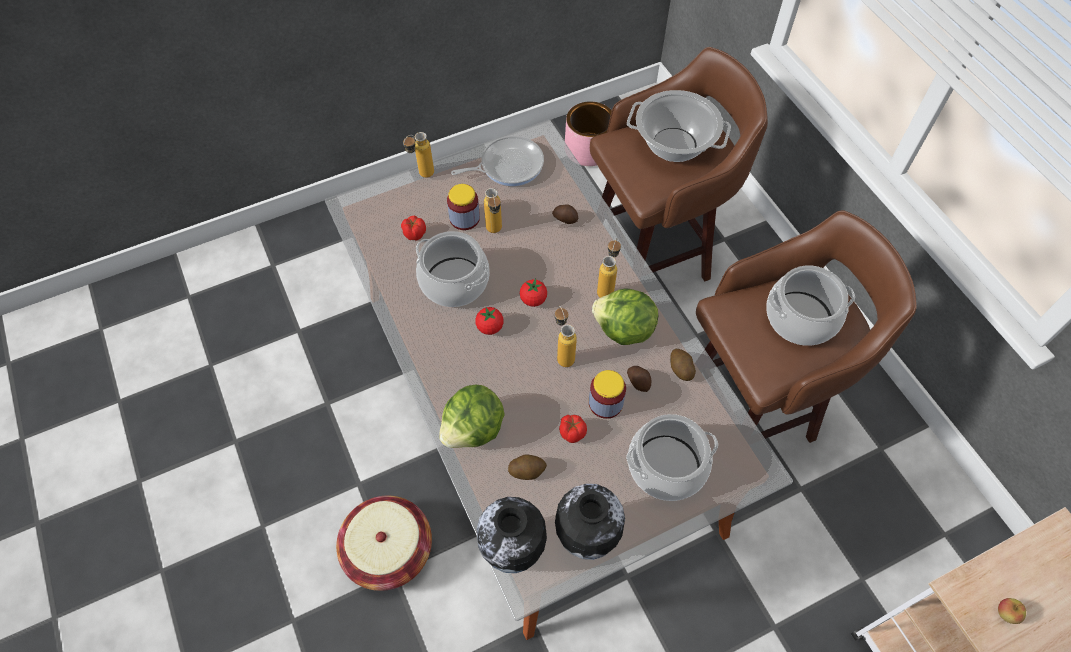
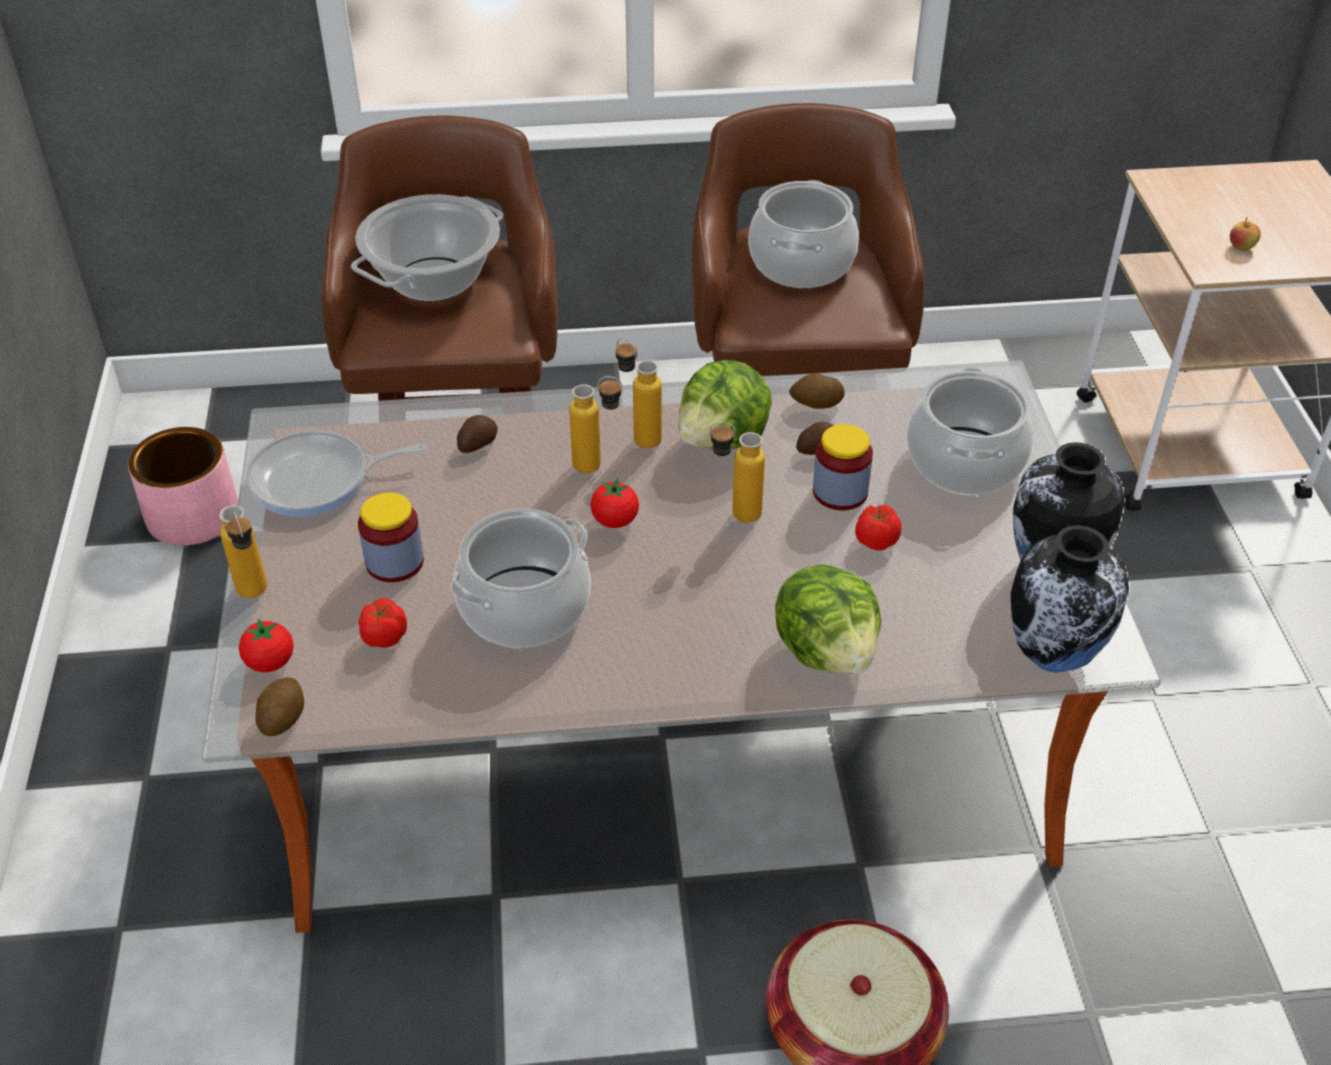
camera: 70 degrees left, 15 degrees down
frying pan [451,136,544,186] -> frying pan turned 105 degrees counterclockwise [246,430,426,517]
tomato [475,307,504,335] -> tomato moved to [239,618,294,672]
bottle [484,188,502,233] -> bottle moved to [569,376,623,473]
potato [508,455,547,480] -> potato moved to [255,678,304,736]

